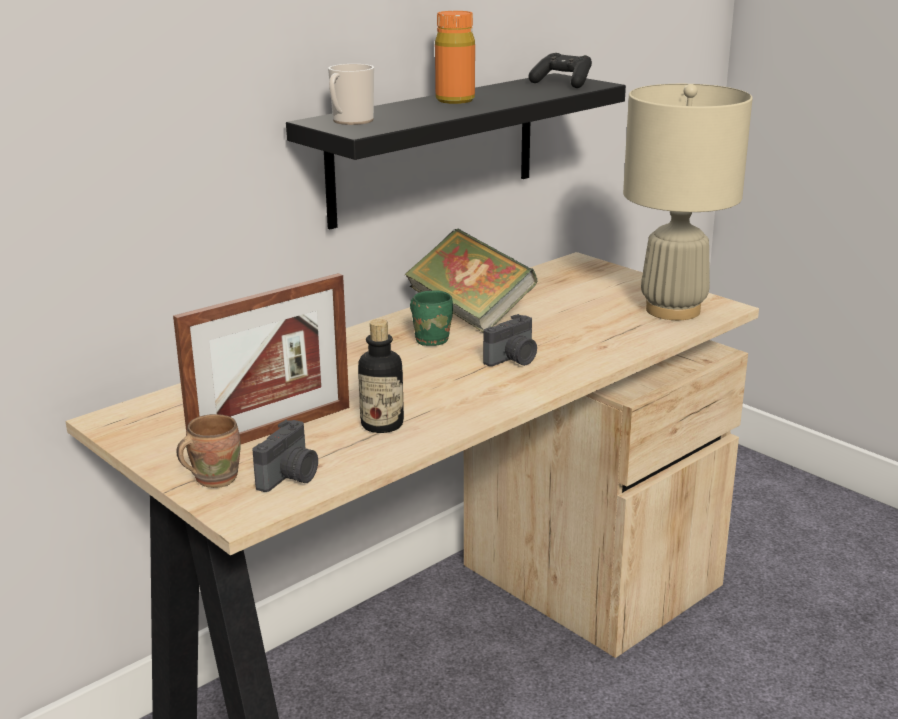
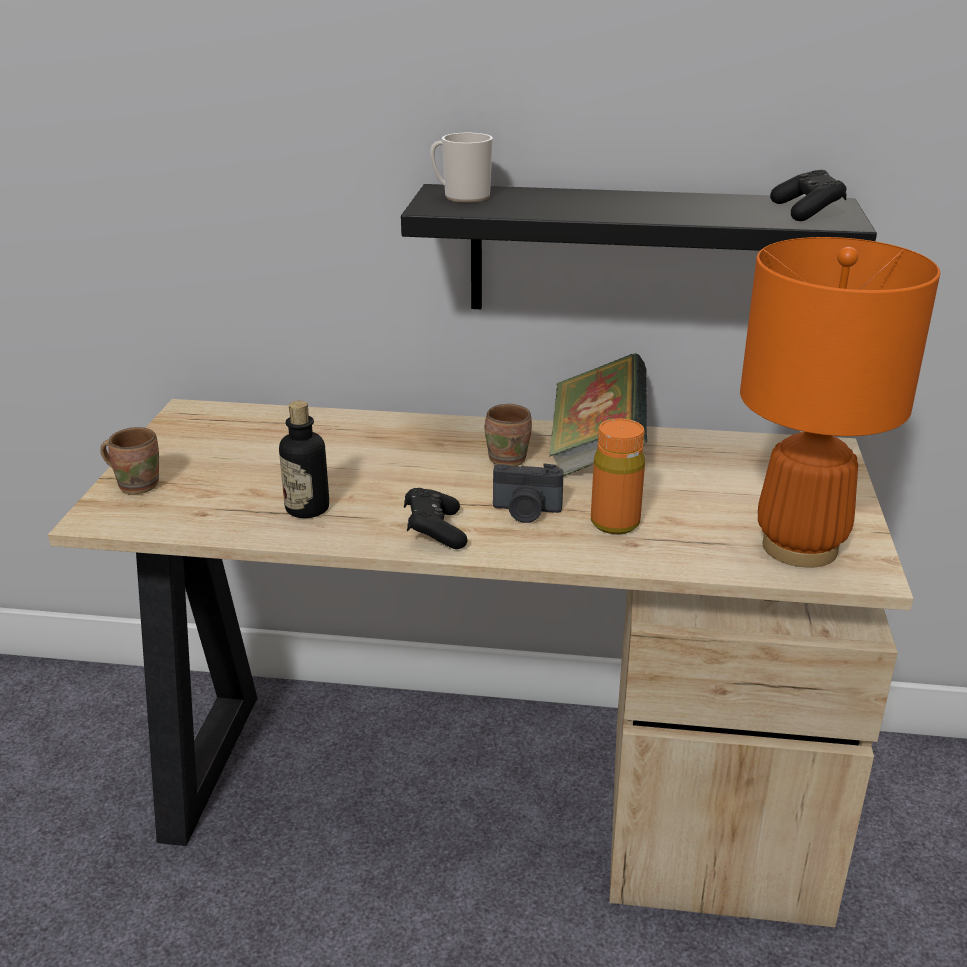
camera: 50 degrees right, 5 degrees up
picture frame [173,273,349,444] -> none
camera [252,419,318,492] -> none
green mug [410,291,453,346] -> brown mug [485,404,532,466]
orange bottle [435,11,475,104] -> orange bottle moved to [591,419,645,534]
beige table lamp [623,84,753,320] -> orange table lamp [740,237,940,568]
none -> black game controller [404,488,467,549]

